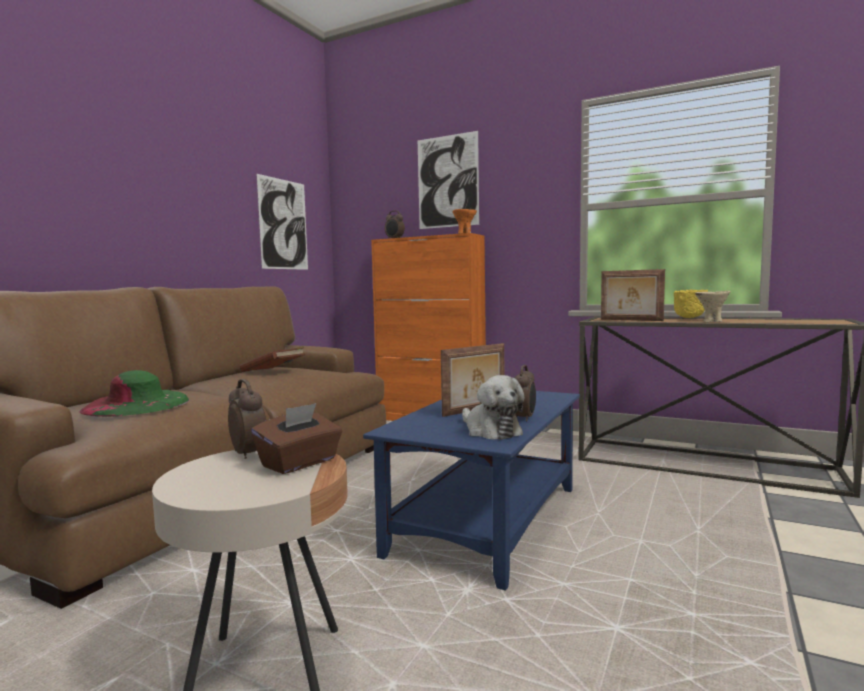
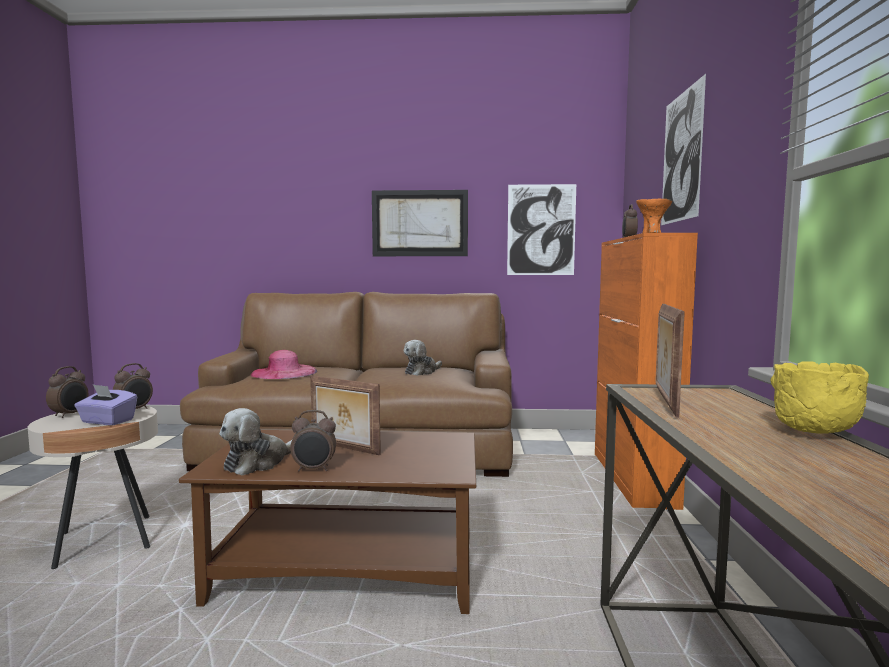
camera: 65 degrees right, 0 degrees up
green hat [79,370,189,417] -> pink hat [251,350,317,379]
brown book [240,346,305,372] -> plush toy [404,340,442,376]
brown tissue box [251,403,342,474] -> purple tissue box [74,384,137,425]
blue coffee table [363,391,580,591] -> brown coffee table [179,430,476,614]
beige bowl [695,291,731,322] -> none
none -> alarm clock [46,366,88,418]
none -> picture [372,190,468,256]

